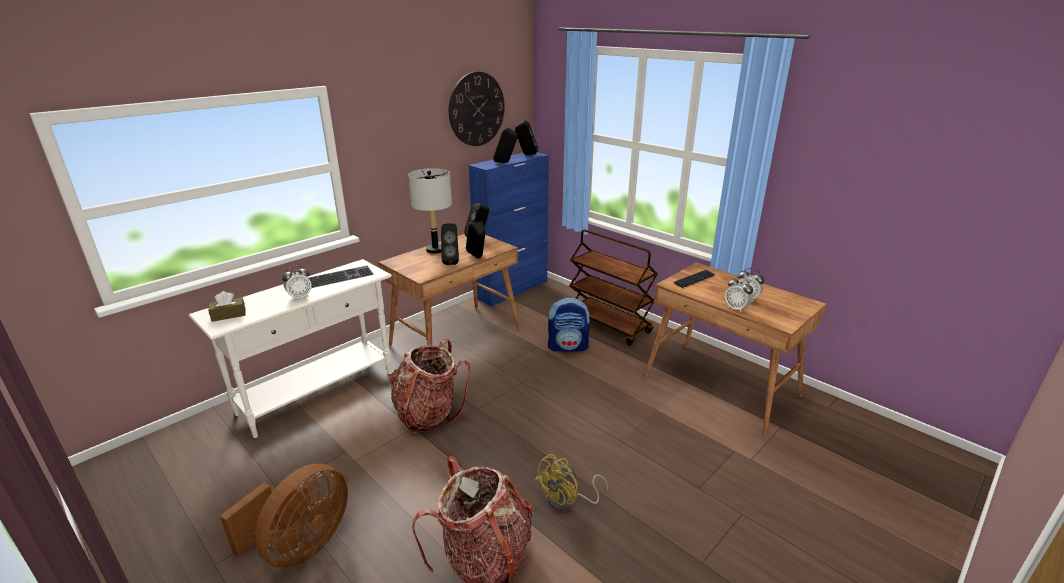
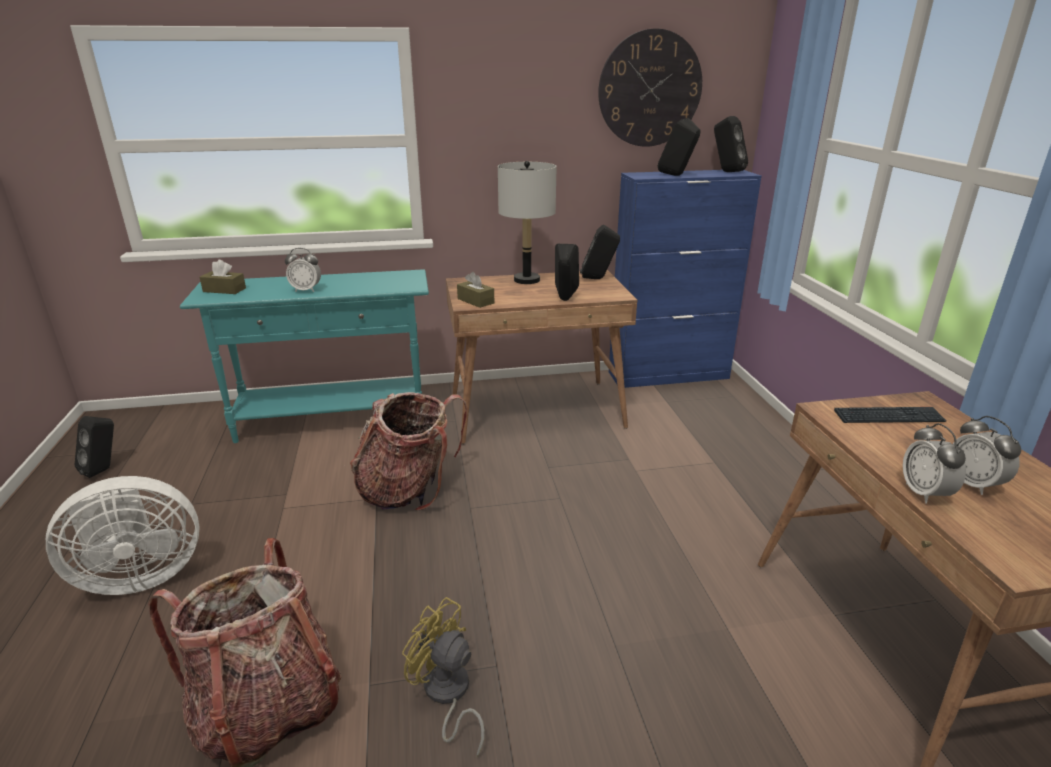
camera: 35 degrees right, 0 degrees up
white console table [189,259,392,438] -> turquoise console table [180,269,429,443]
brown fan [220,464,348,569] -> white fan [46,476,200,595]
keyboard [309,266,374,288] -> none
black speaker [441,223,459,265] -> black speaker moved to [75,416,114,478]
yellow fan [535,454,608,511] -> yellow fan turned 45 degrees clockwise [402,597,485,757]
backpack [548,297,590,352] -> none
brown cart [569,230,658,346] -> none
none -> brown tissue box [457,272,494,308]

